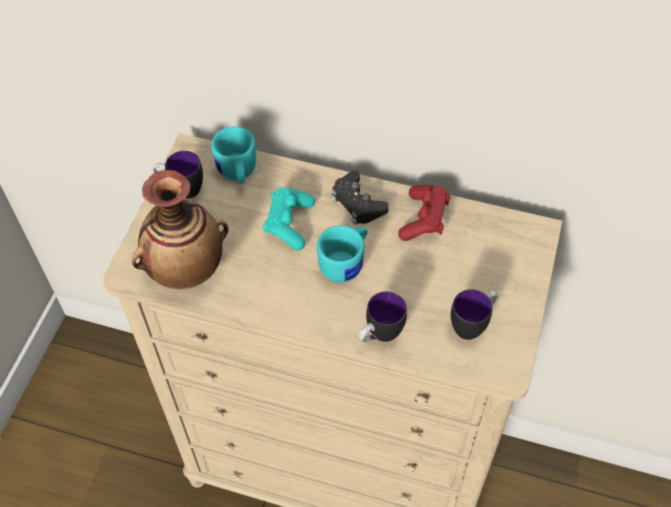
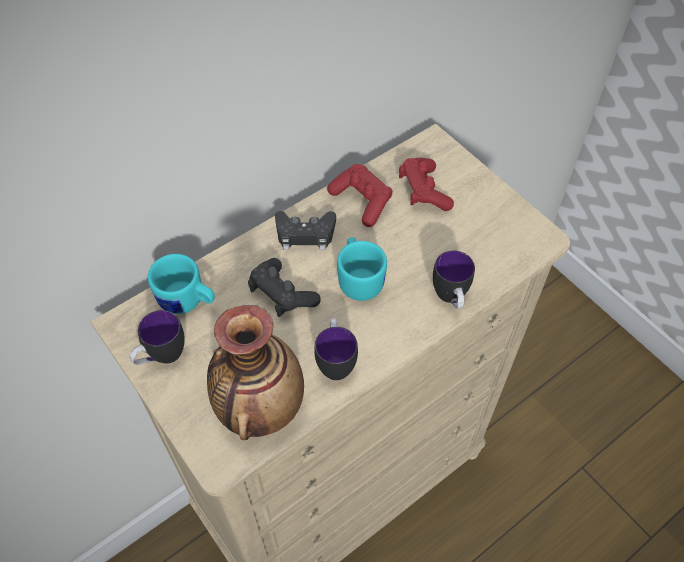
camera: 55 degrees left, 0 degrees up
turquoise game controller [263,187,315,251] -> black game controller [248,258,321,317]
mug [451,289,498,340] -> mug moved to [314,318,358,380]
none -> red game controller [399,158,454,211]

